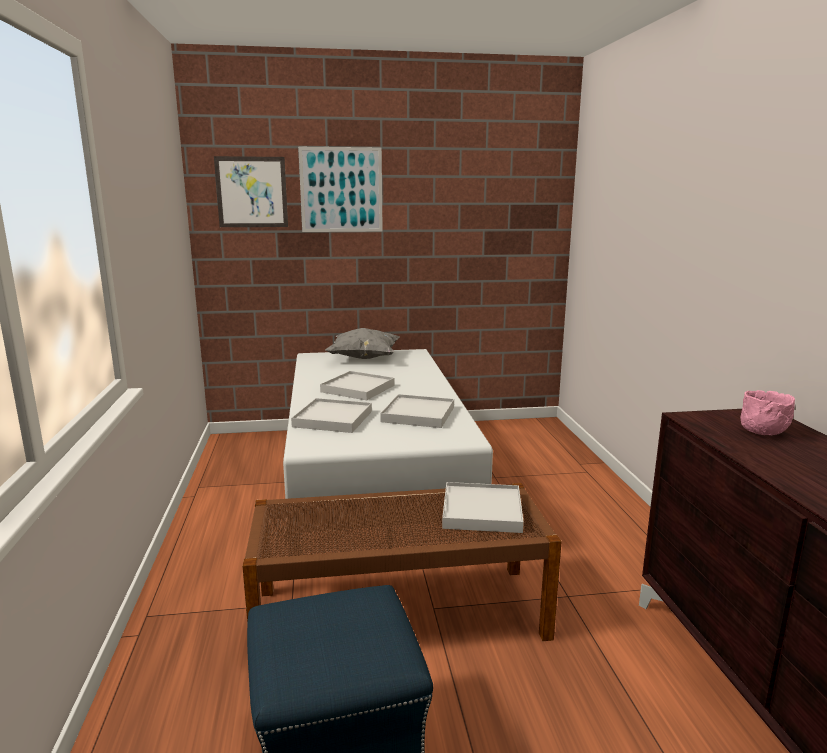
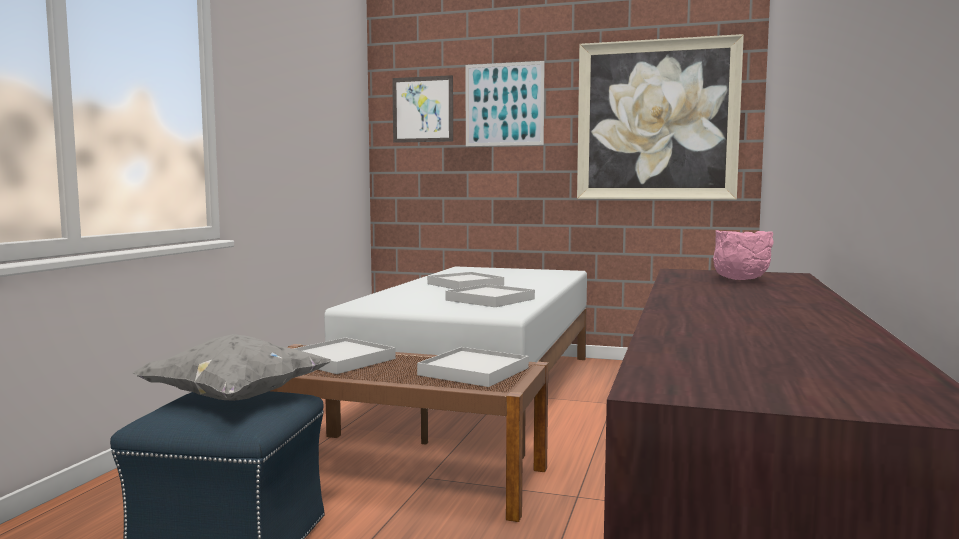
camera: 25 degrees right, 10 degrees down
white tray [291,398,372,433] -> white tray moved to [294,337,396,374]
grey pillow [325,328,399,359] -> grey pillow moved to [131,334,331,401]
none -> picture [577,34,744,200]

